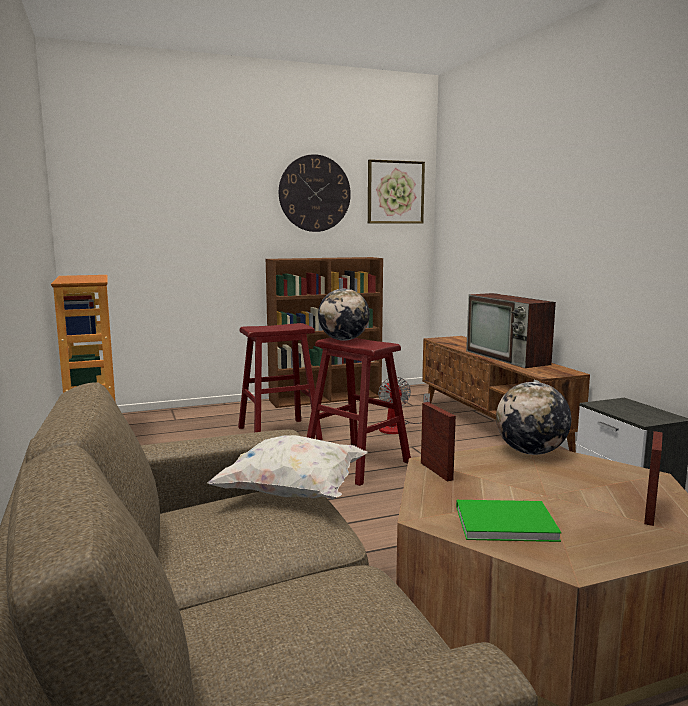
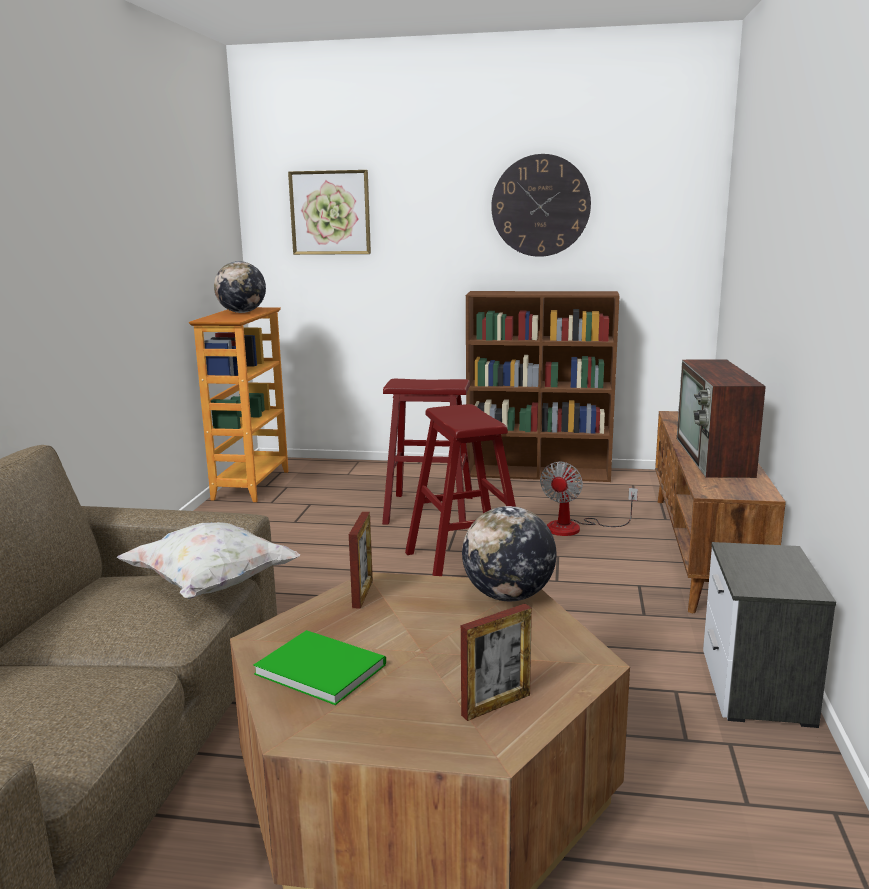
camera: 30 degrees right, 5 degrees up
globe [318,289,370,341] -> globe moved to [214,261,266,313]
picture [368,159,425,224] -> picture moved to [288,170,371,255]

